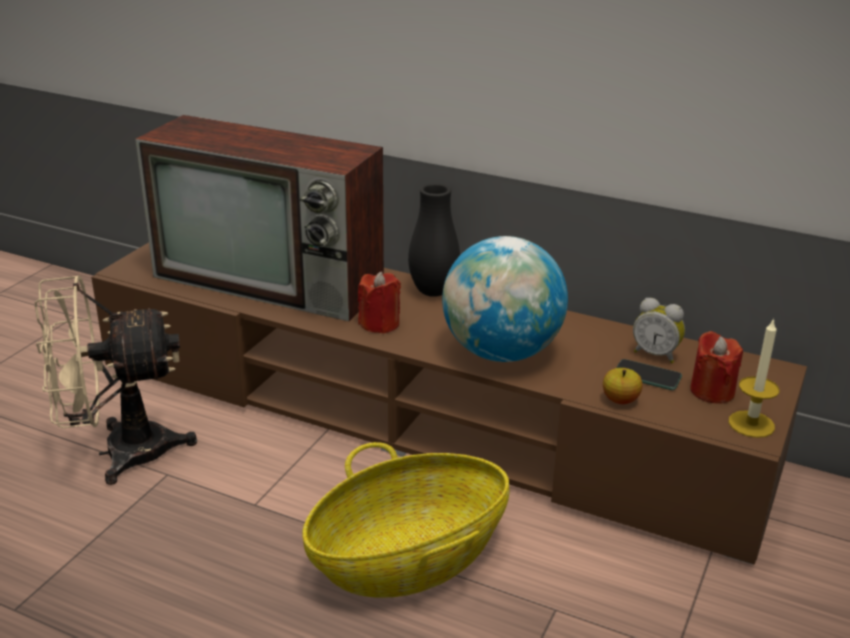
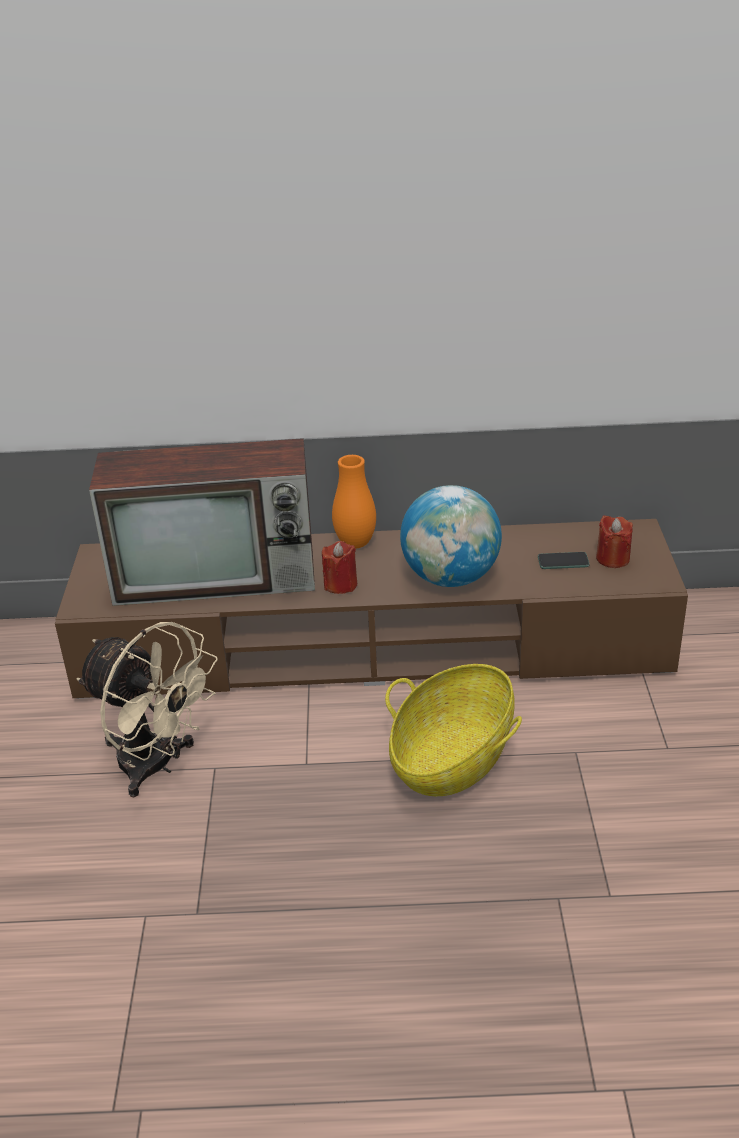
camera: 25 degrees left, 5 degrees up
beige fan [35,276,197,485] -> beige fan turned 105 degrees counterclockwise [77,622,218,797]
black vase [408,184,460,297] -> orange vase [332,455,376,549]
apple [603,368,643,404] -> none
alarm clock [633,298,685,364] -> none
candle [729,318,779,438] -> none

